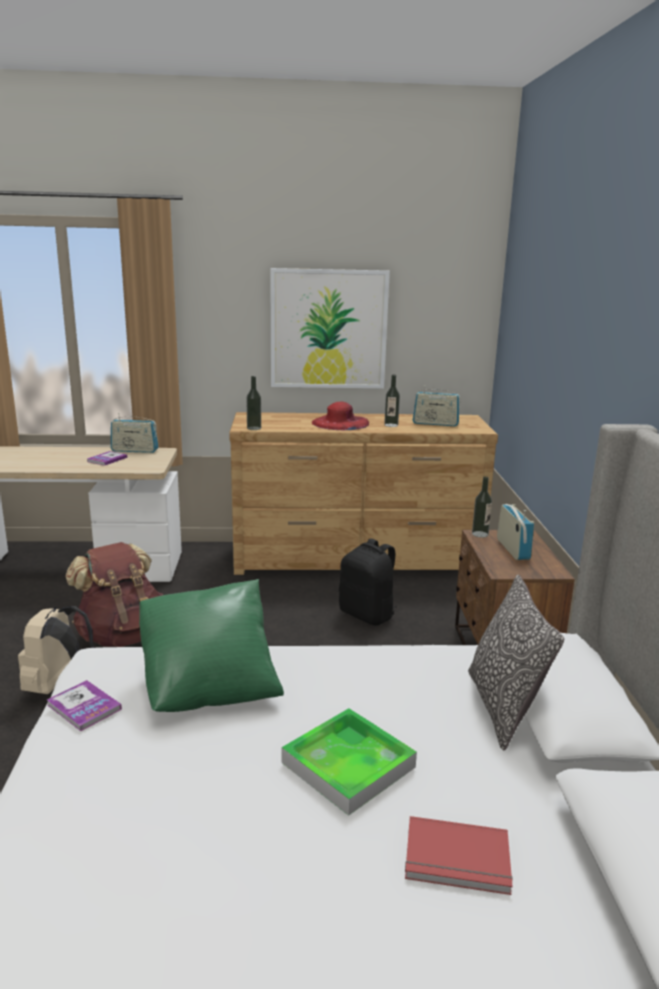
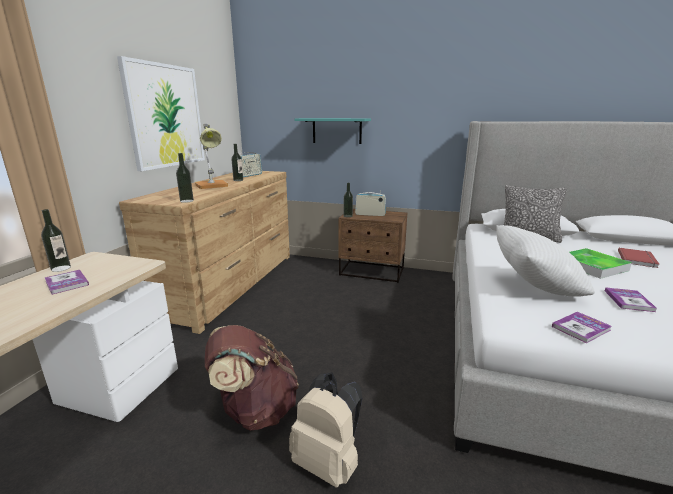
camera: 70 degrees left, 0 degrees up
radio [111,413,159,453] -> bottle [41,209,71,272]
green pillow [139,579,284,712] -> white pillow [496,225,595,297]
red hat [312,402,369,430] -> table lamp [195,124,228,189]
black backpack [339,539,397,625] -> none
none -> turquoise shelf [295,118,371,144]
none -> book [605,287,658,312]

